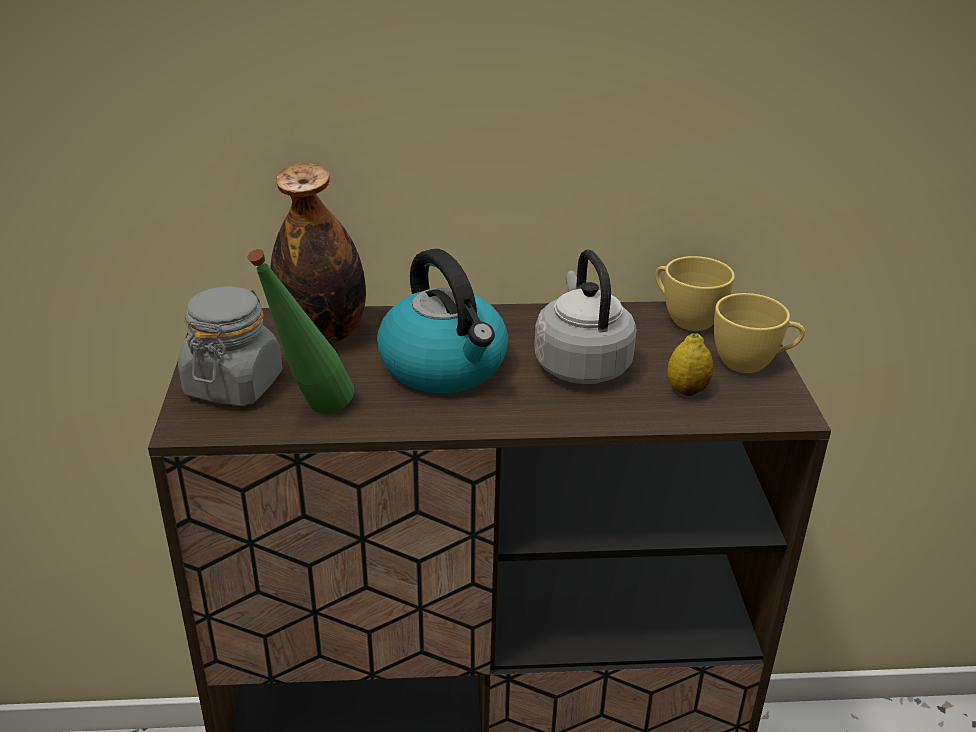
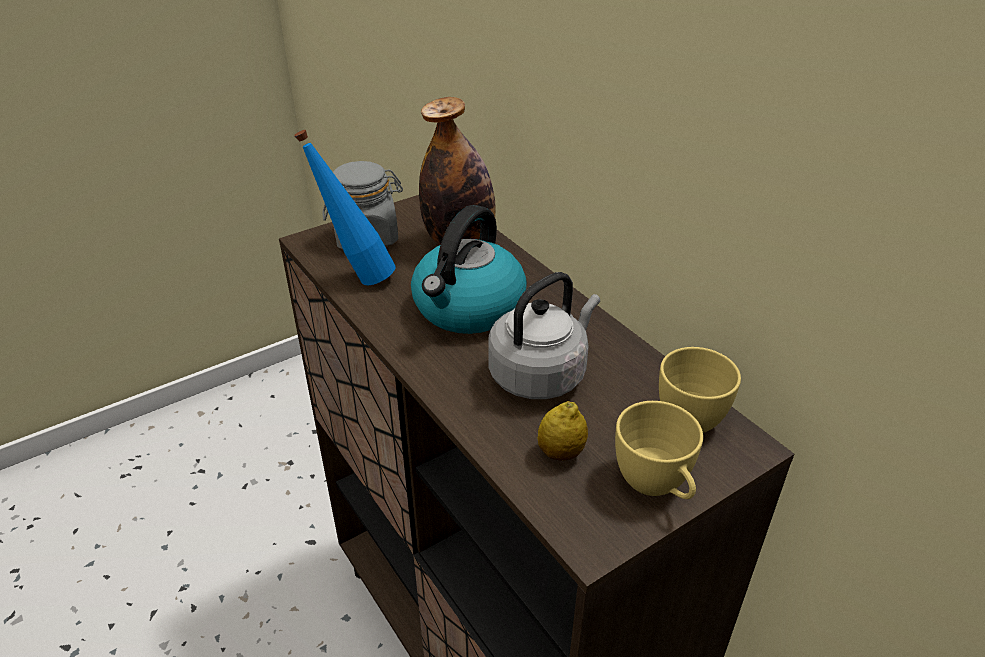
camera: 60 degrees right, 5 degrees up
green bottle [247,249,354,414] -> blue bottle [294,130,396,285]

